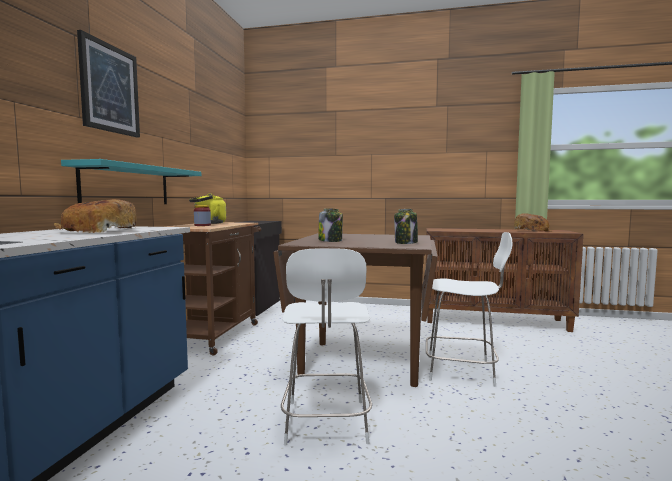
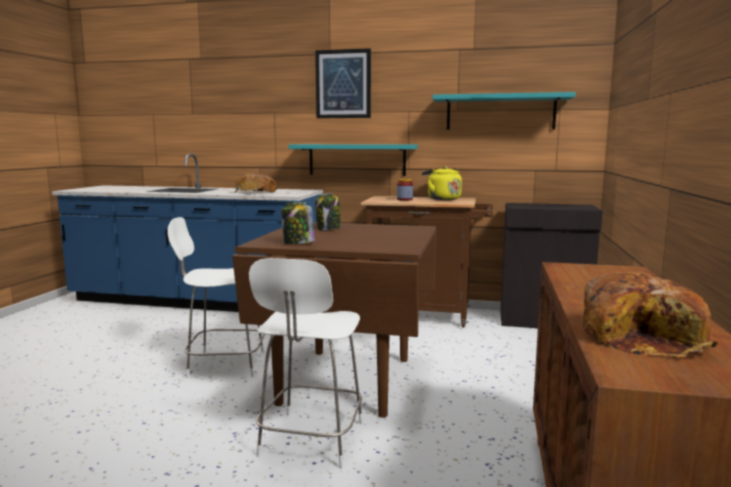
camera: 90 degrees right, 5 degrees up
none -> turquoise shelf [432,92,576,130]

